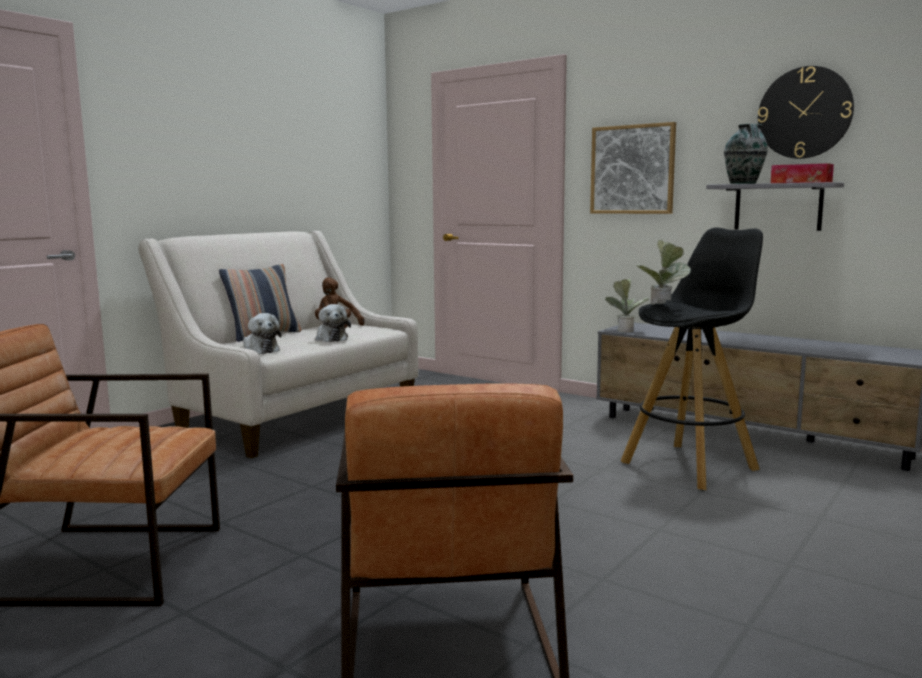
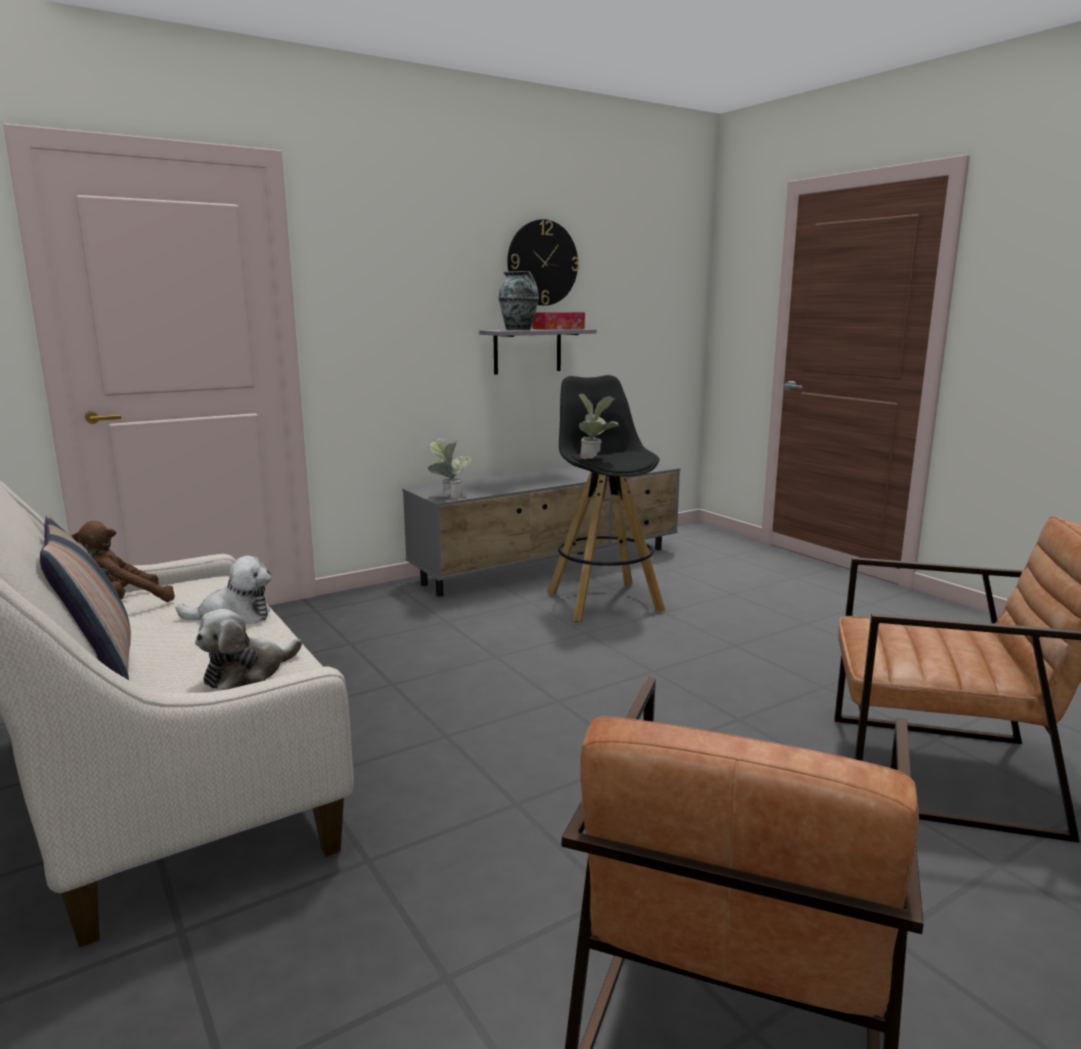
camera: 70 degrees left, 5 degrees up
plush toy [243,313,282,354] -> plush toy turned 150 degrees clockwise [195,609,302,691]
picture [590,122,676,214] -> none

